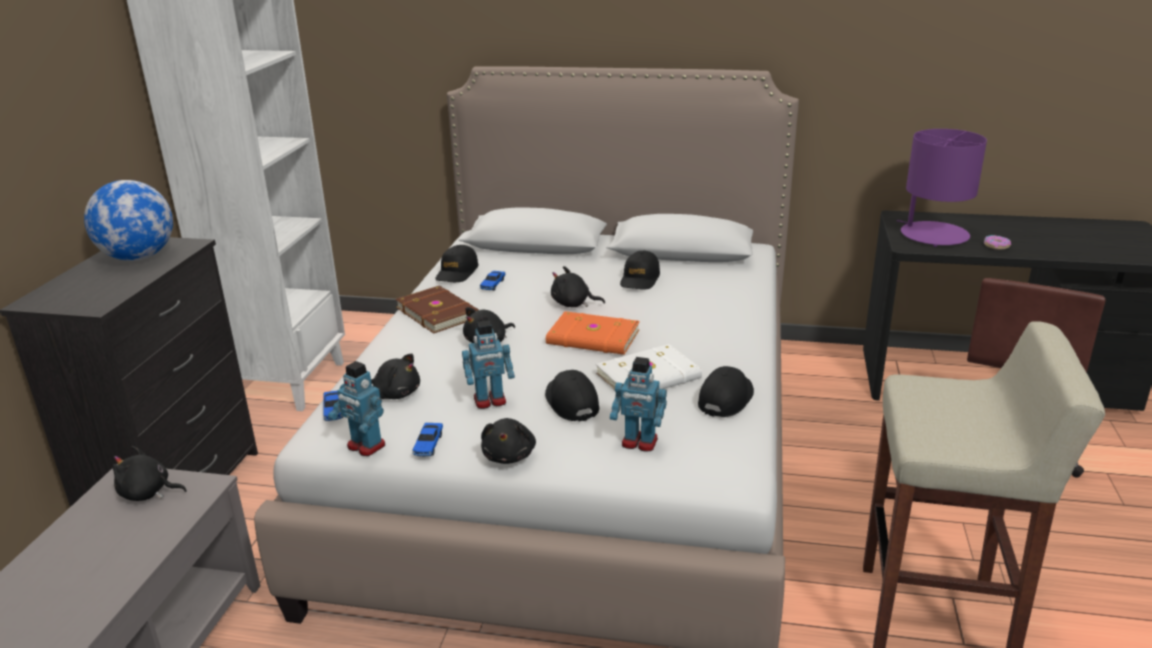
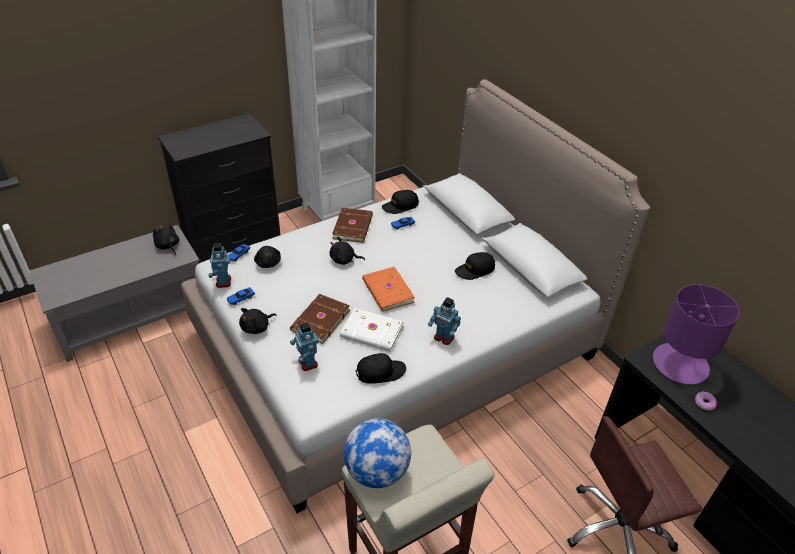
camera: 45 degrees right, 15 degrees up
globe [84,180,173,261] -> globe moved to [344,418,411,488]
toy robot [462,320,515,409] -> toy robot moved to [428,297,461,345]
black cap [545,370,599,422] -> brown book [290,294,350,344]
black plush toy [551,266,605,307] -> none

